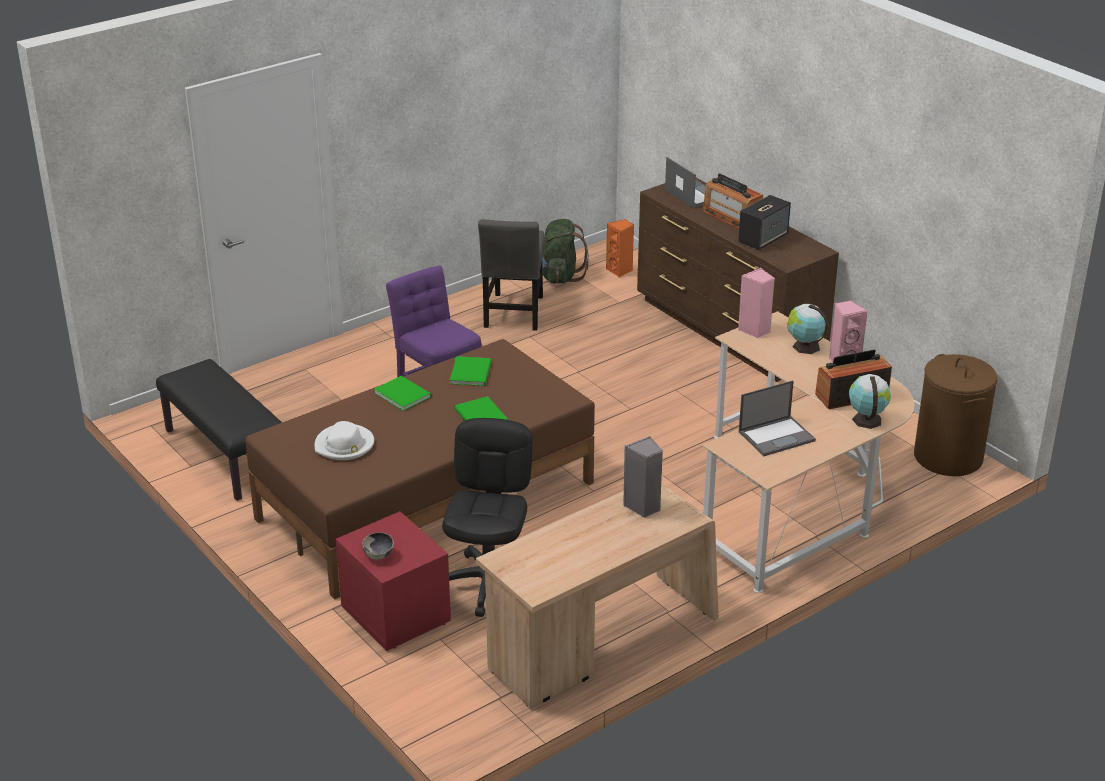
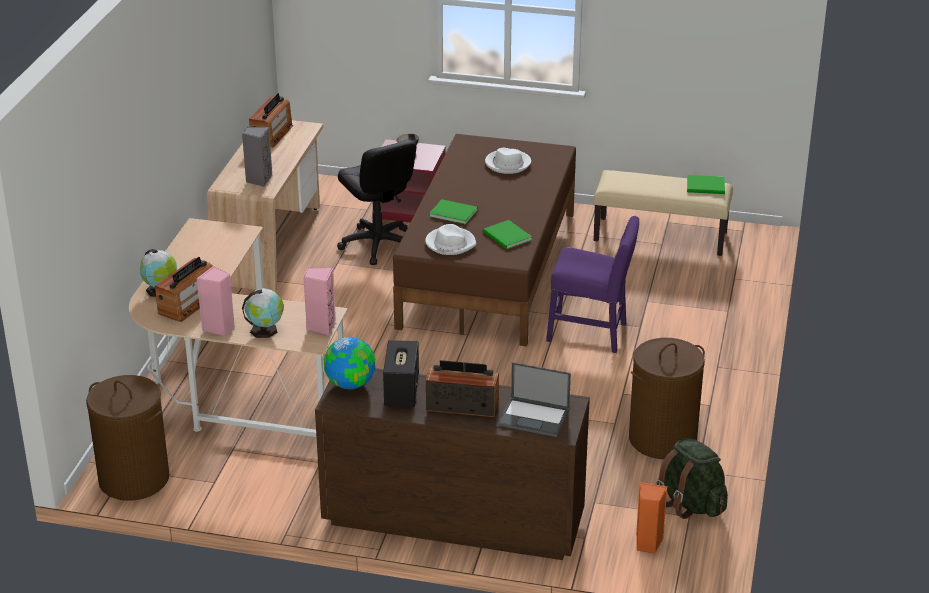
camera: 140 degrees right, 0 degrees up
black bench [156,359,282,501] -> beige bench [593,170,733,256]
green book [374,376,432,411] -> green book moved to [687,175,725,194]
grey chair [478,219,544,331] -> brown laundry basket [629,338,705,459]
laptop [739,380,816,456] -> none
none -> radio [249,93,293,148]
none -> globe [324,337,376,389]
none -> white hat [425,224,476,255]

